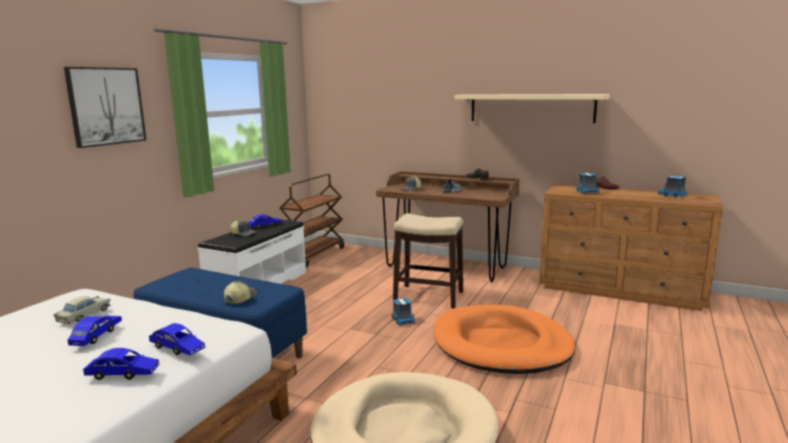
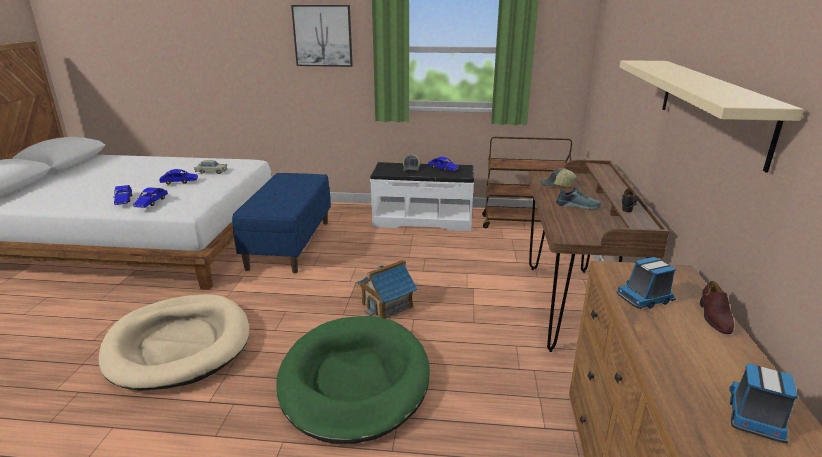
camera: 70 degrees right, 10 degrees up
cap [224,281,258,304] -> none
toy truck [391,298,415,325] -> toy house [358,260,418,319]
stool [393,213,463,308] -> none
orange dog bed [434,305,575,374] -> green dog bed [276,316,430,444]

